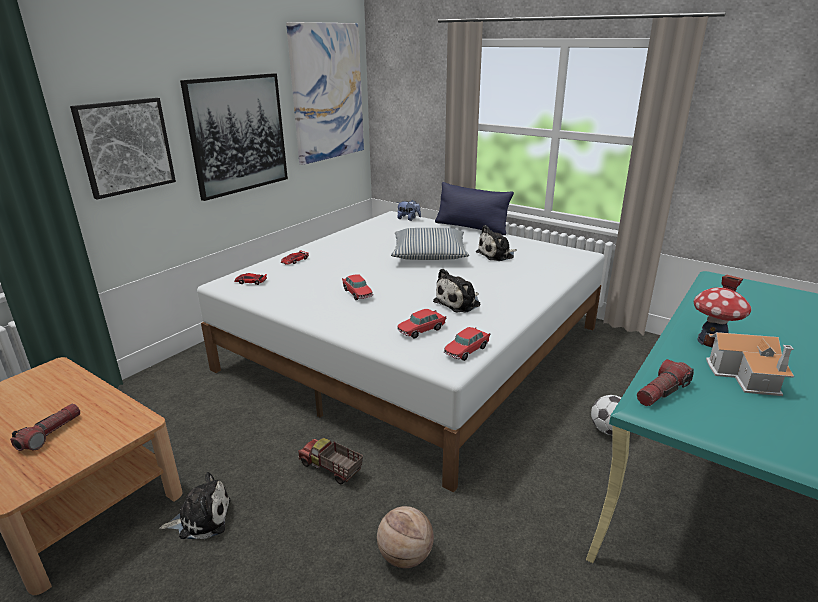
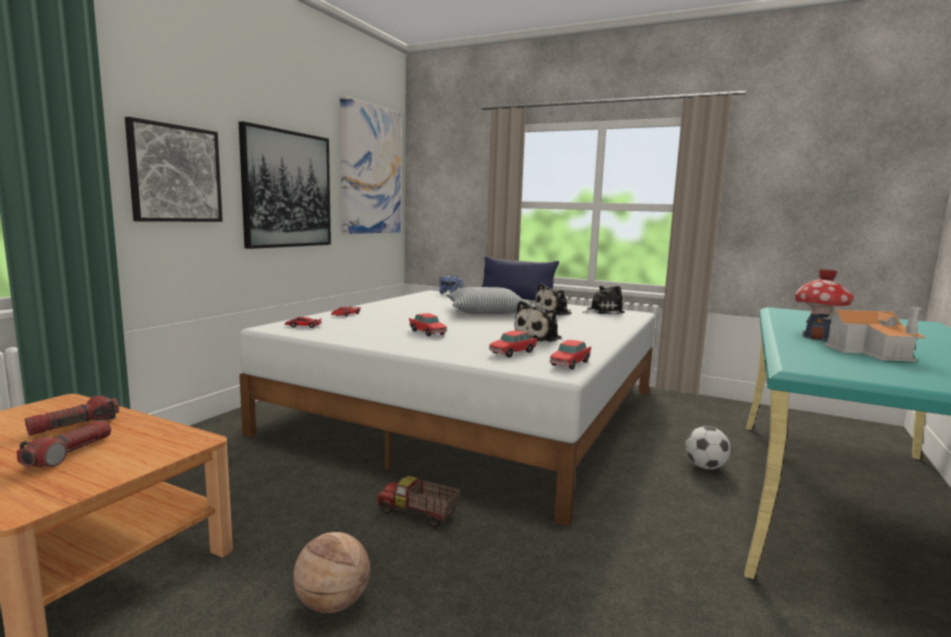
camera: 10 degrees left, 15 degrees down
plush toy [159,472,230,539] -> plush toy moved to [582,286,625,315]
basketball [377,506,434,568] -> basketball moved to [293,532,370,613]
flashlight [637,359,694,406] -> flashlight moved to [25,396,119,435]

